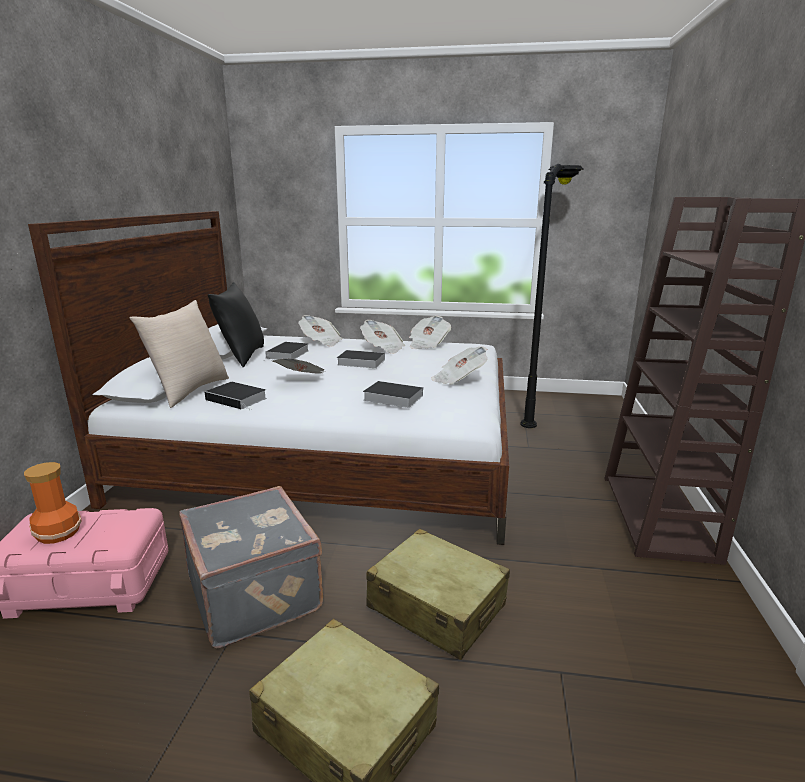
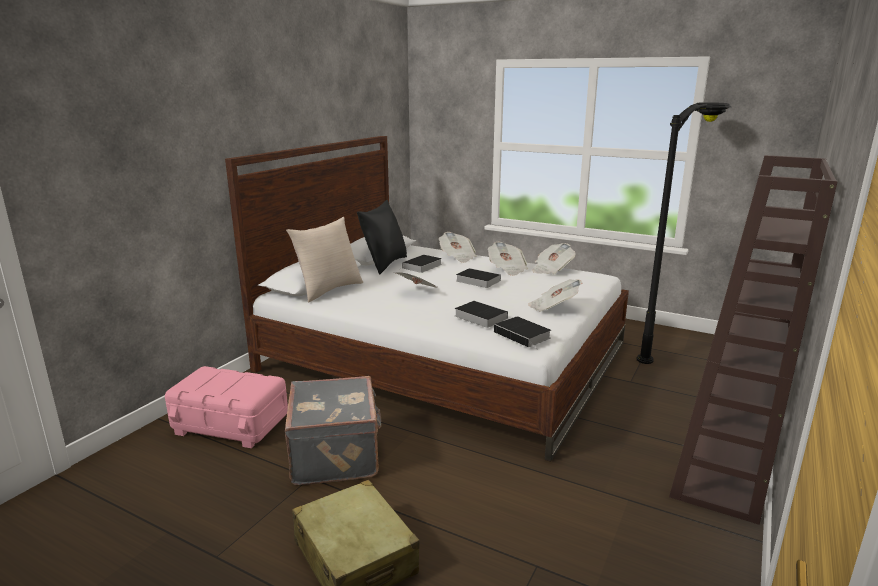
camera: 20 degrees right, 0 degrees up
vase [24,462,82,544] -> none
book [205,382,267,410] -> book moved to [494,316,551,350]
beige suitcase [366,529,510,660] -> none

